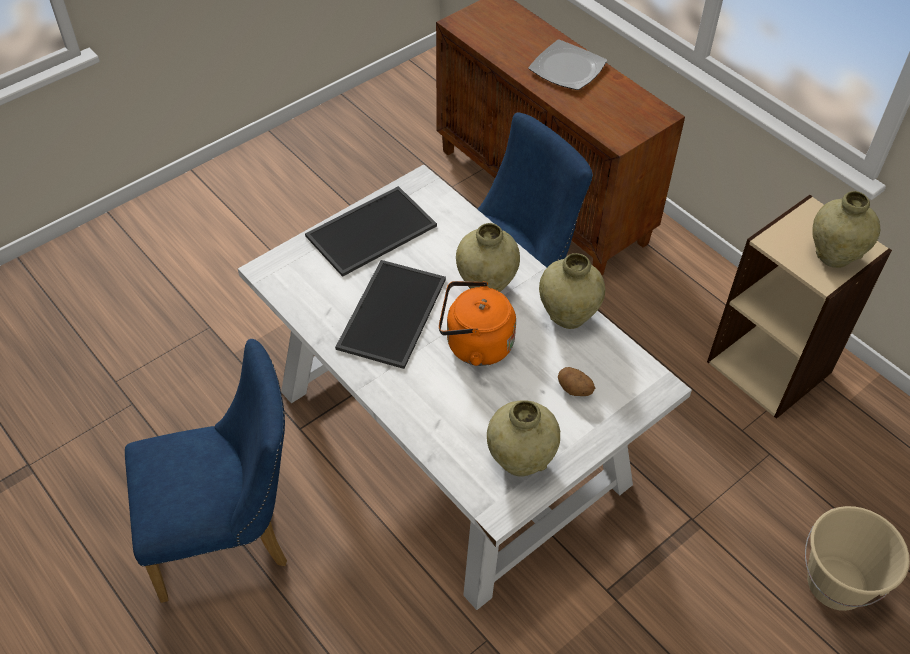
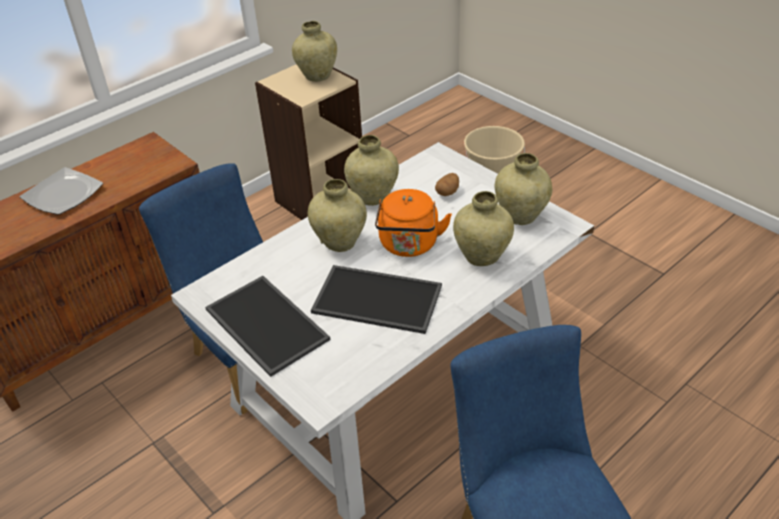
camera: 90 degrees left, 10 degrees down
none -> beige vase [453,191,514,266]

